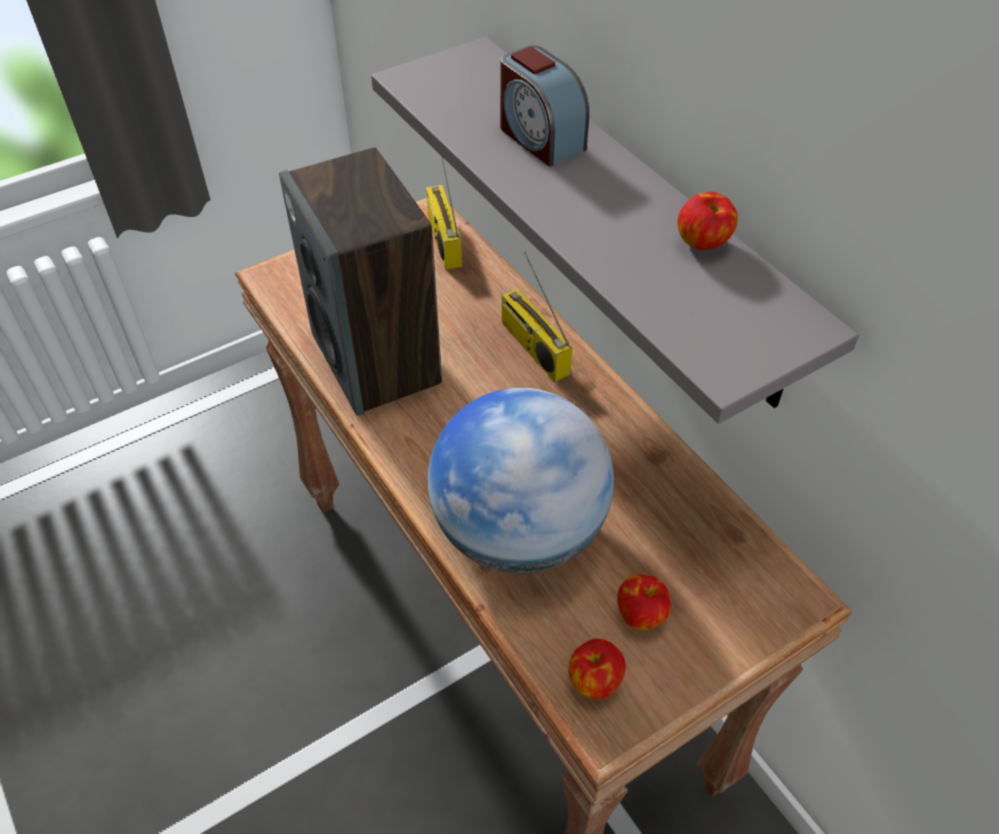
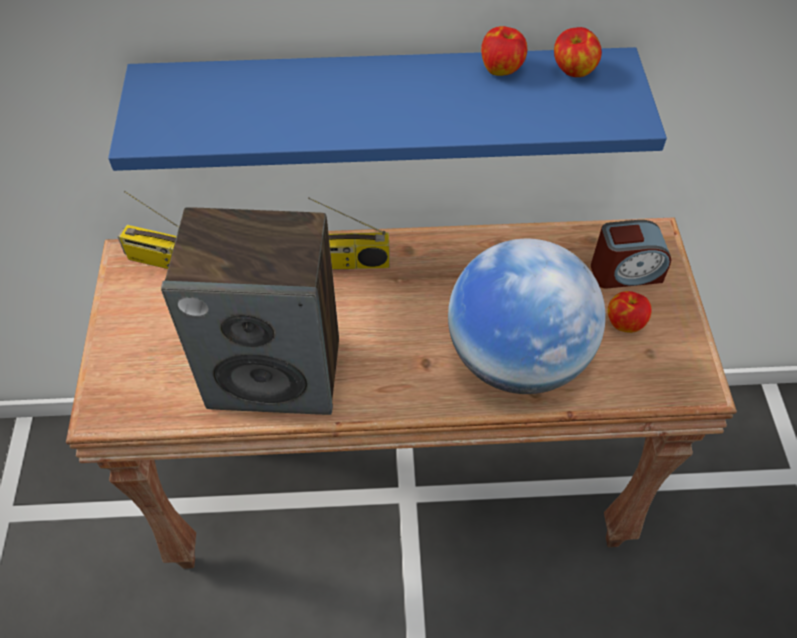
camera: 60 degrees left, 5 degrees up
grey shelf [371,37,859,424] -> blue shelf [108,47,667,171]
alarm clock [500,45,589,167] -> alarm clock moved to [591,220,671,288]
apple [568,639,626,699] -> apple moved to [554,27,602,77]

